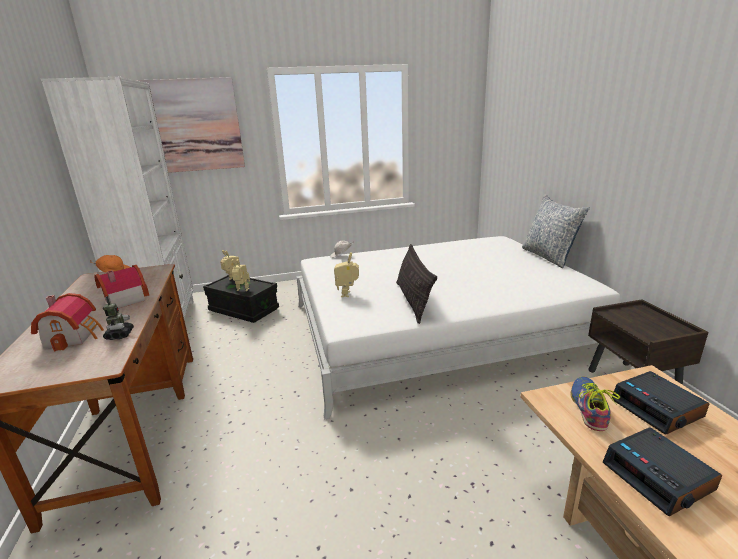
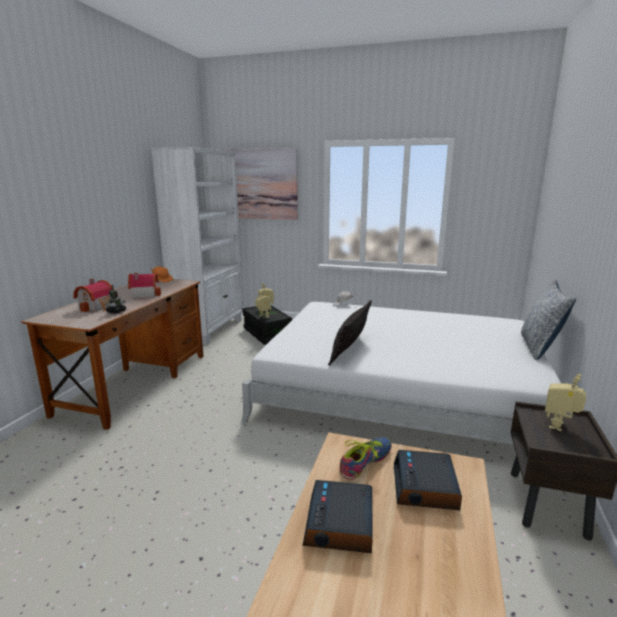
camera: 30 degrees right, 5 degrees down
toy robot [334,252,359,297] -> toy robot moved to [545,374,587,431]

